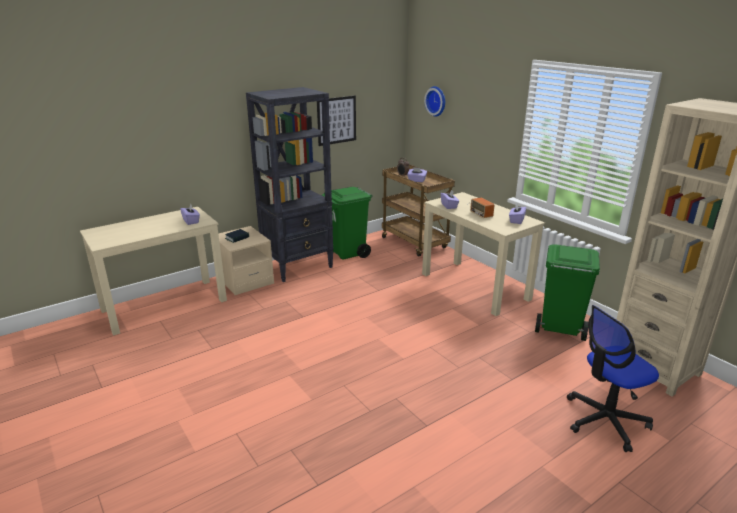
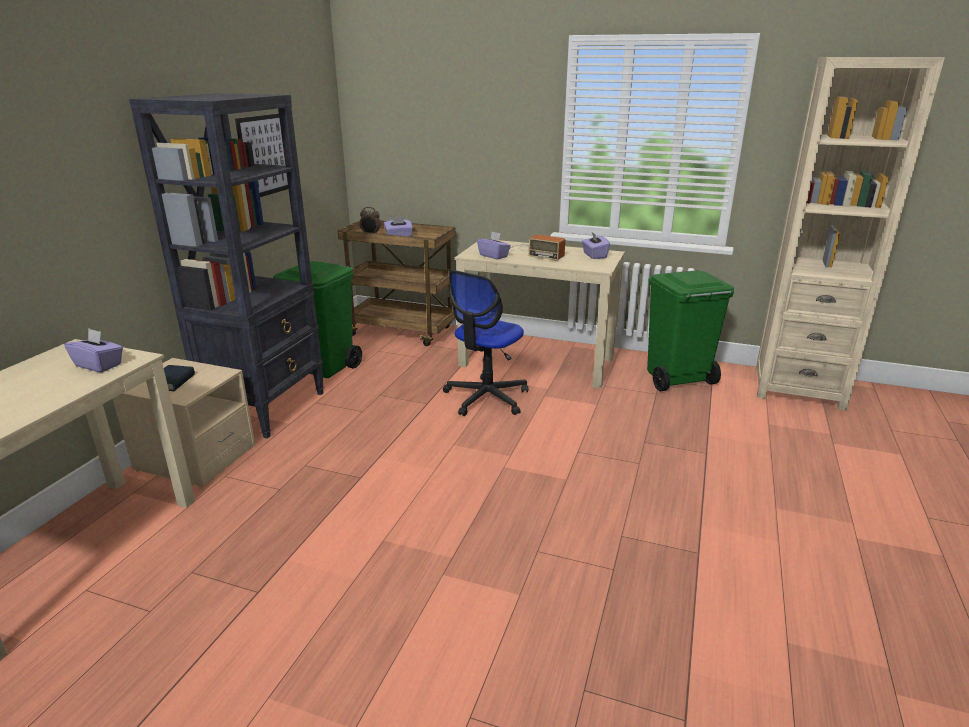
camera: 35 degrees left, 0 degrees up
wall clock [424,86,445,117] -> none
office chair [567,305,659,452] -> office chair moved to [443,270,528,416]

